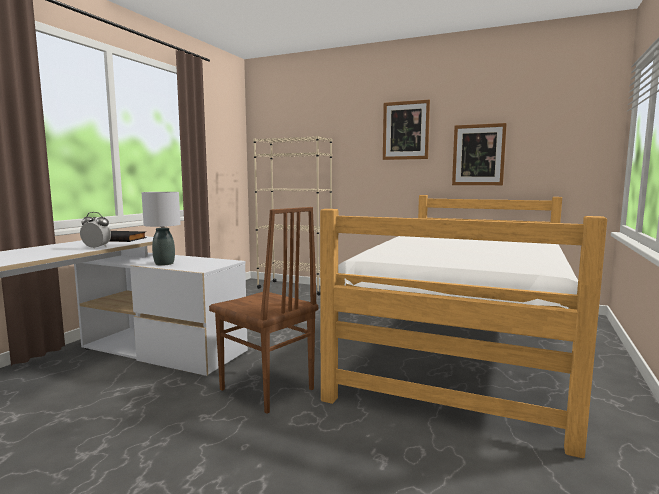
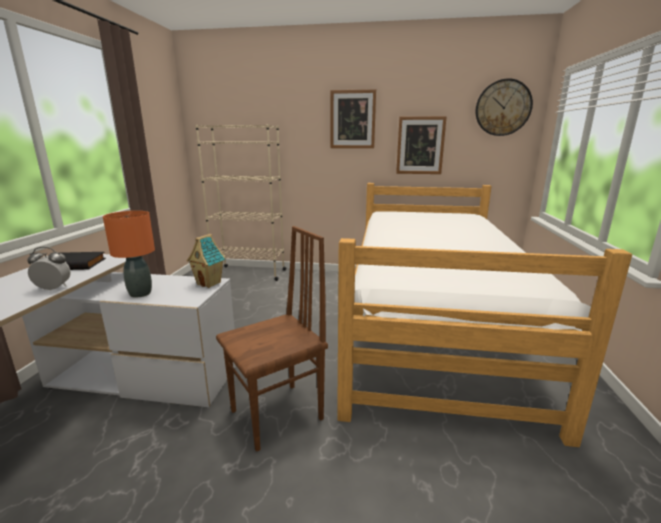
camera: 15 degrees left, 10 degrees up
grey table lamp [141,192,181,266] -> orange table lamp [103,211,155,298]
brown chair [209,207,318,414] -> brown chair turned 60 degrees counterclockwise [216,226,328,452]
none -> toy house [187,234,225,288]
none -> wall clock [476,78,533,136]

